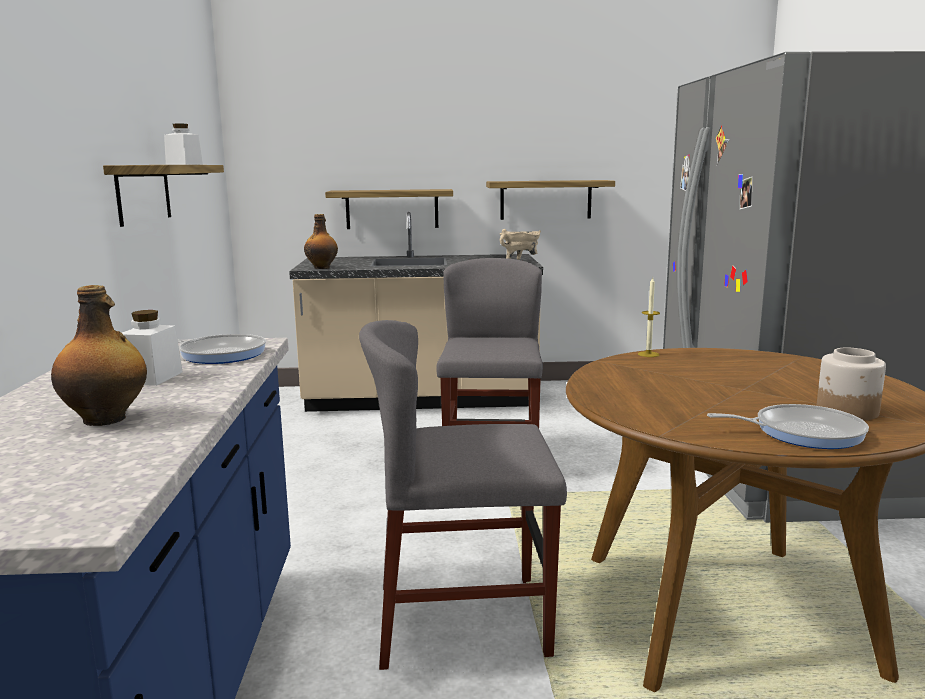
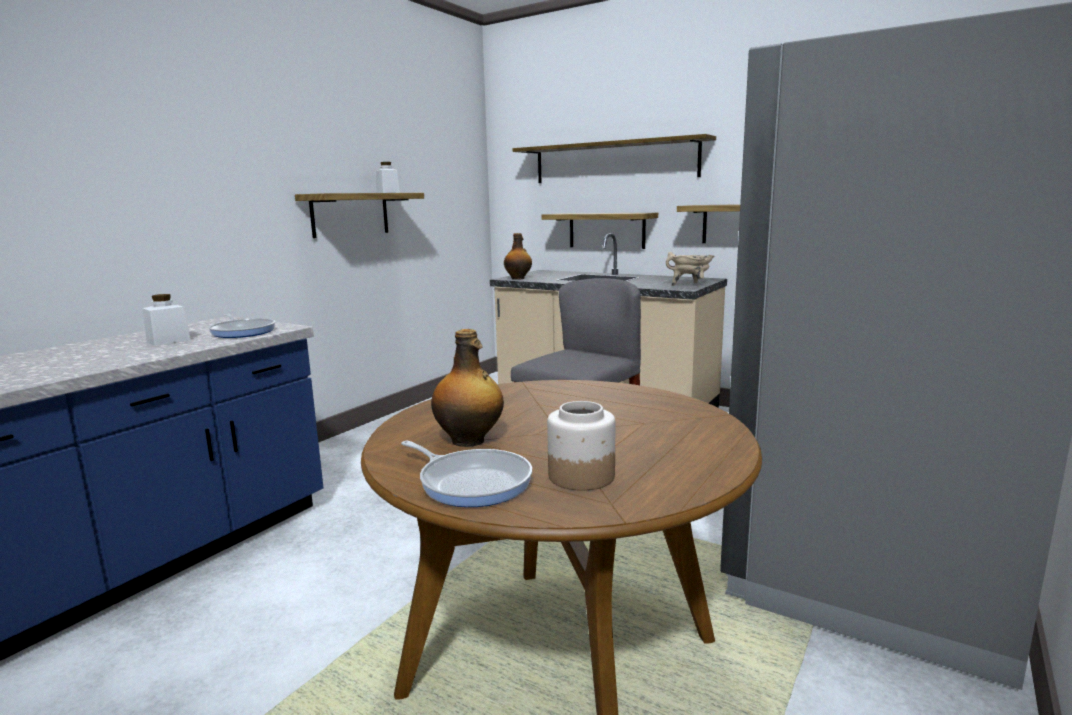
camera: 35 degrees right, 0 degrees up
bottle [51,285,147,426] -> bottle moved to [431,329,504,447]
grey chair [359,320,567,670] -> none
candle [638,277,660,357] -> none
none -> shelf [512,134,716,183]

